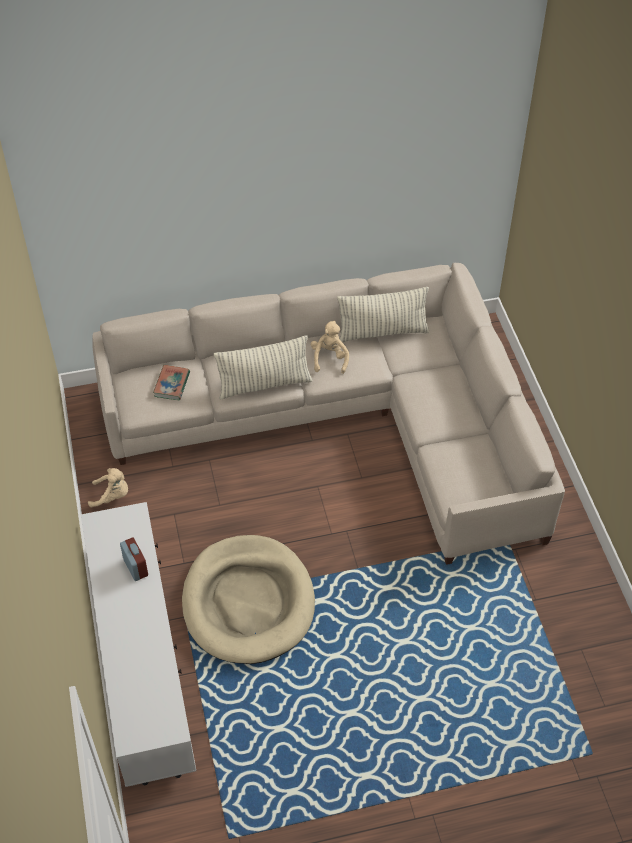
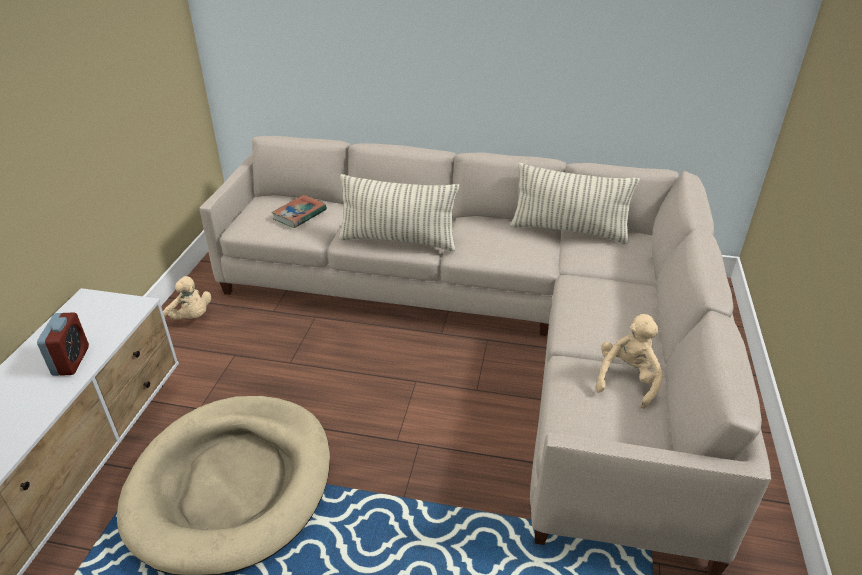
camera: 25 degrees right, 15 degrees down
beige plush toy [311,321,349,374] -> beige plush toy moved to [595,314,663,409]

